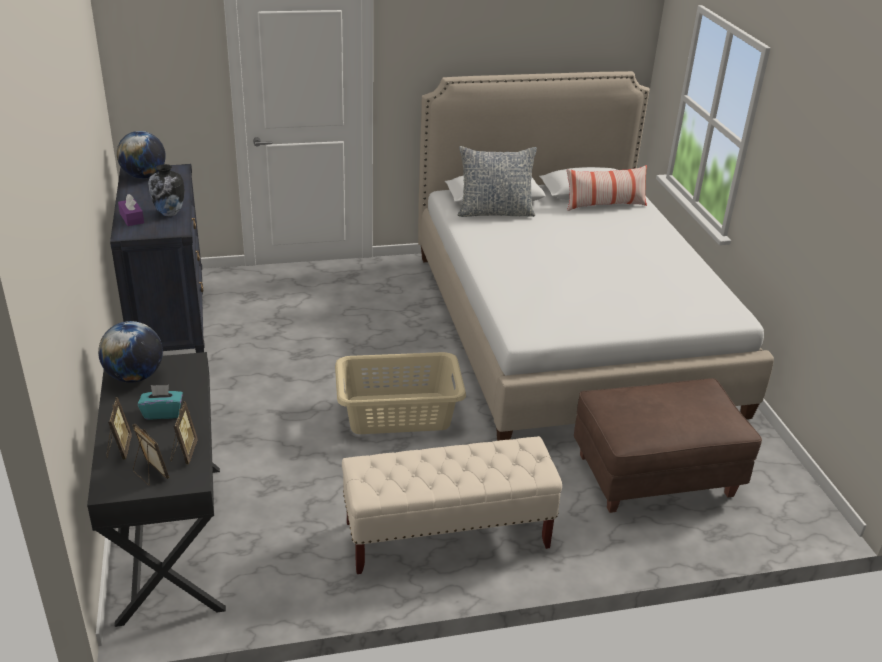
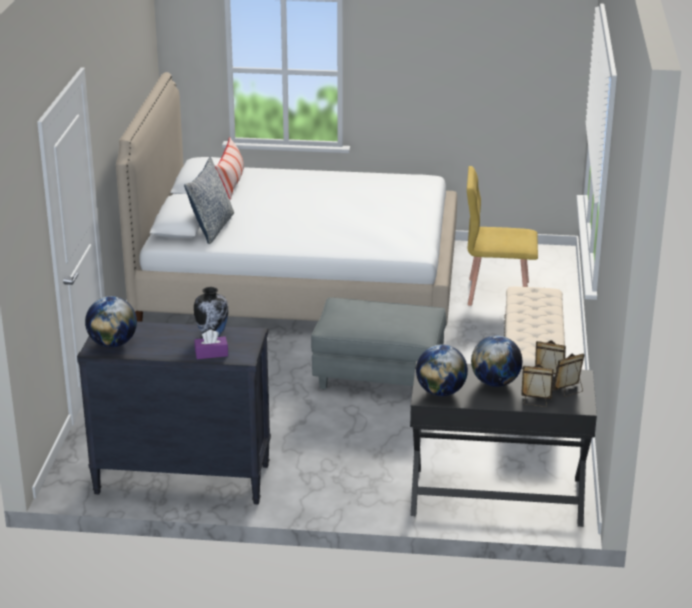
camera: 70 degrees left, 5 degrees down
turquoise tissue box [138,385,183,419] -> globe [471,335,522,387]
beige laundry basket [335,352,466,434] -> grey ottoman [311,297,446,389]
brown ottoman [574,378,762,513] -> yellow chair [467,166,538,306]

